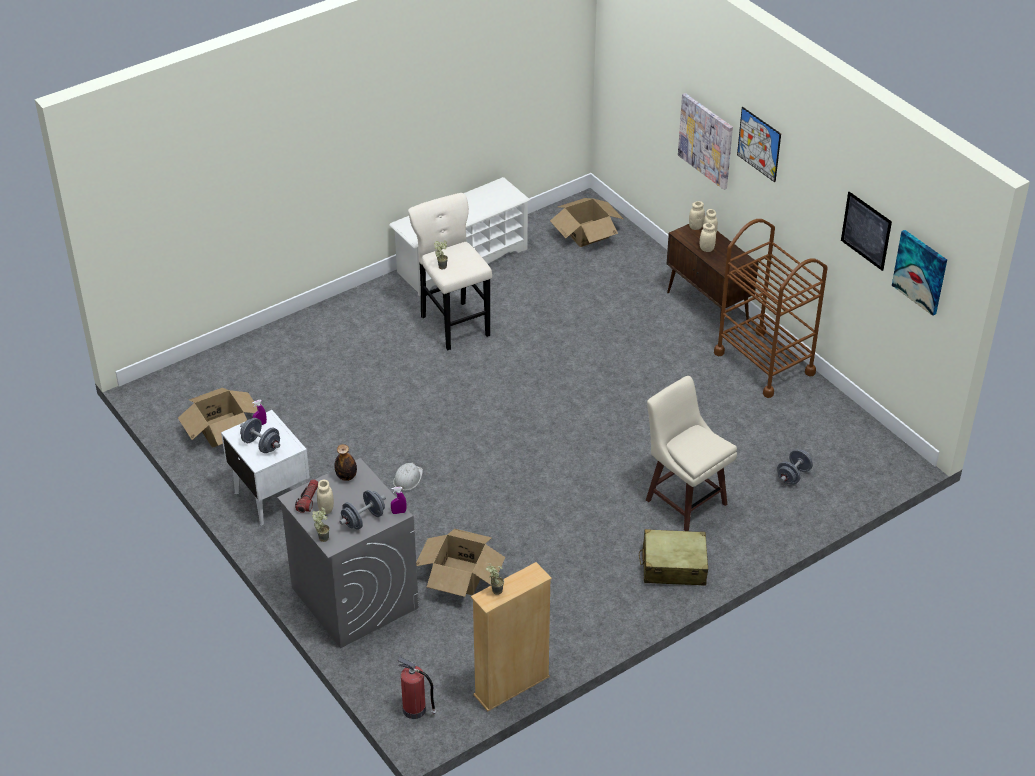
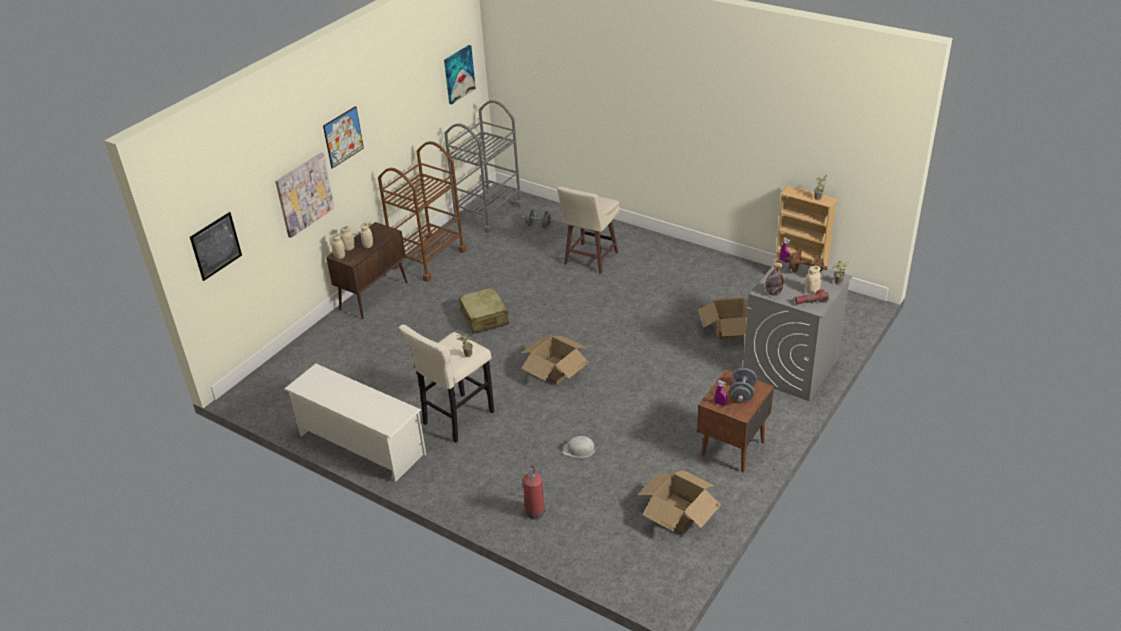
camera: 110 degrees left, 5 degrees down
white nightstand [221,410,310,525] -> brown nightstand [697,369,774,472]
grey dumbbell [340,490,386,530] -> brown dumbbell [786,250,828,273]
white hard hat [393,462,423,491] -> white hard hat moved to [563,436,598,458]
fire extinguisher [397,657,436,719] -> fire extinguisher moved to [523,465,545,520]
cardboard box [550,198,623,247] -> cardboard box moved to [520,336,589,385]
beige suitcase [639,529,708,586] -> beige suitcase moved to [459,287,509,334]
picture [841,192,892,271] -> picture moved to [190,212,242,281]
none -> grey cart [444,100,524,233]

